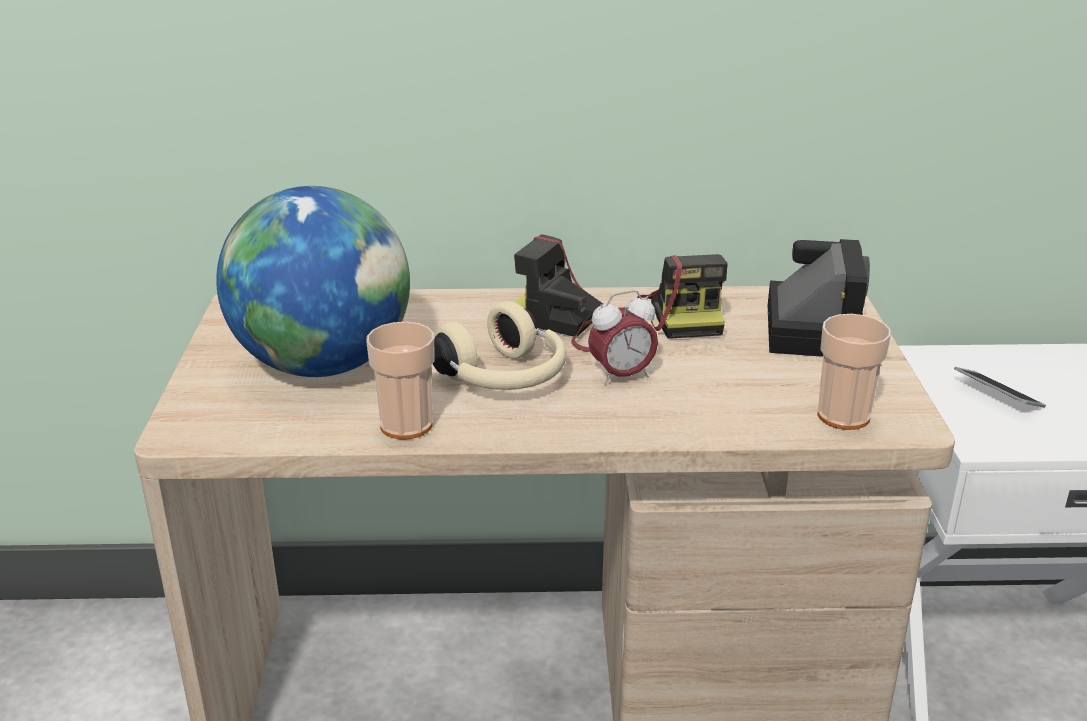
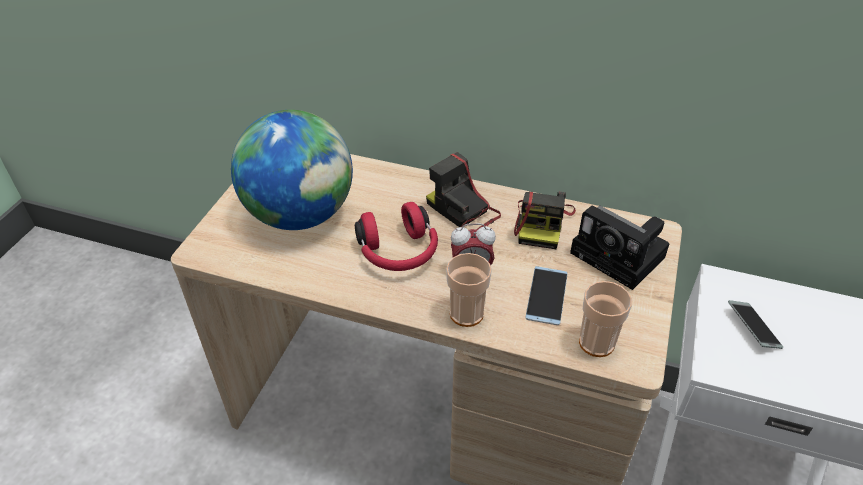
camera: 20 degrees right, 15 degrees up
cup [366,322,435,440] -> cup moved to [446,253,492,327]
beige headphones [433,302,567,390] -> red headphones [355,202,438,271]
camera [768,239,870,357] -> camera turned 105 degrees clockwise [570,205,669,290]
none -> phone [526,266,568,325]

